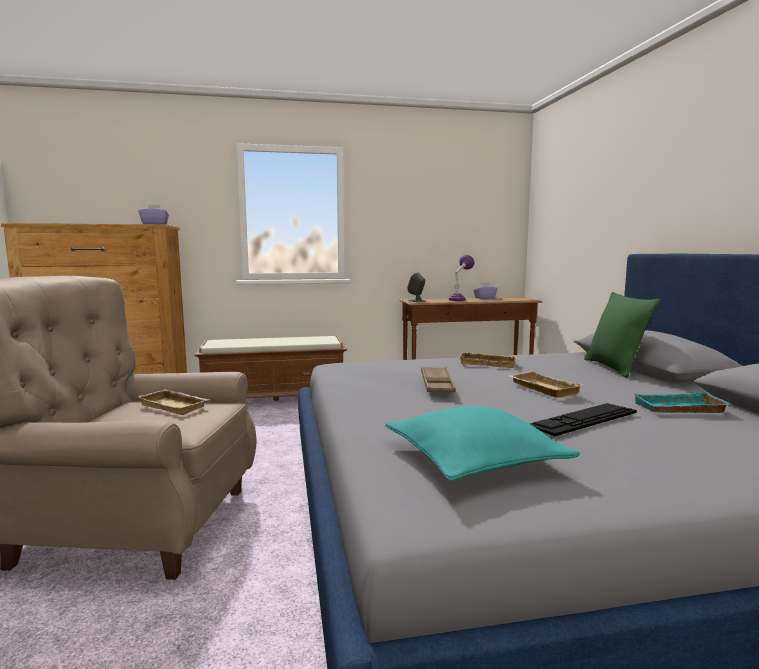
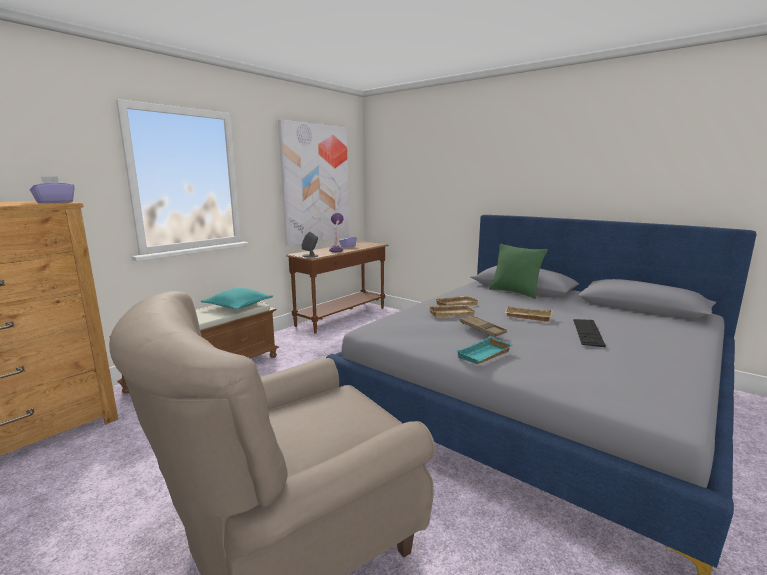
camera: 40 degrees left, 5 degrees up
beige tray [138,389,209,415] -> beige tray moved to [428,305,476,318]
turquoise pillow [385,406,580,481] -> turquoise pillow moved to [201,288,273,309]
turquoise tray [633,391,731,413] -> turquoise tray moved to [457,336,513,364]
none -> picture [278,119,349,246]

